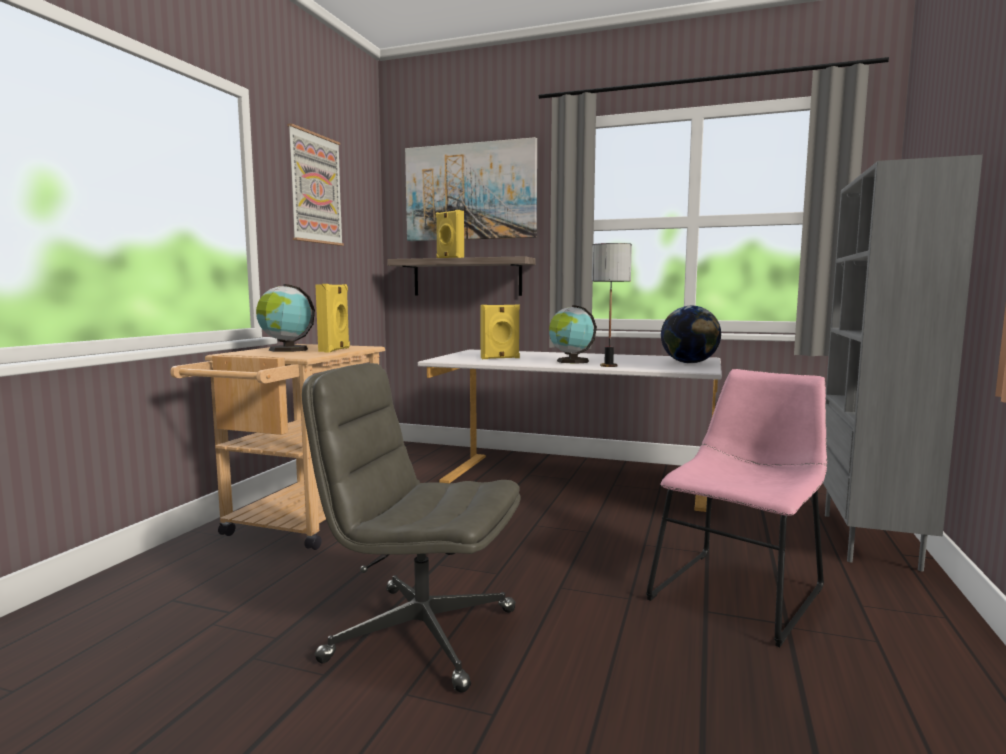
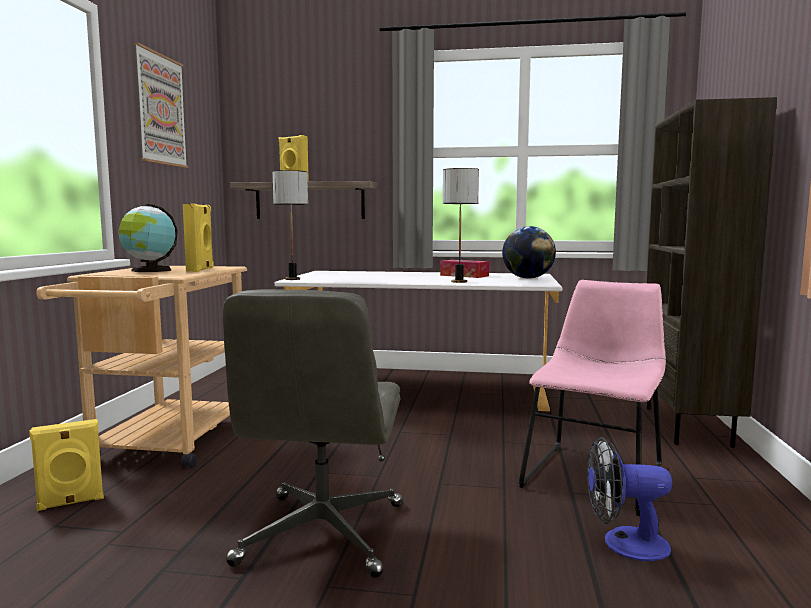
camera: 10 degrees left, 0 degrees up
grey office chair [302,363,520,693] -> grey office chair turned 90 degrees counterclockwise [223,289,403,578]
picture [405,137,537,241] -> none
yellow speaker [480,304,520,359] -> yellow speaker moved to [29,419,104,511]
globe [549,305,597,364] -> none
grey bookcase [823,155,983,571] -> brown bookcase [646,97,777,448]
none -> table lamp [272,170,308,280]
none -> tissue box [440,260,489,278]
none -> fan [587,437,672,561]

